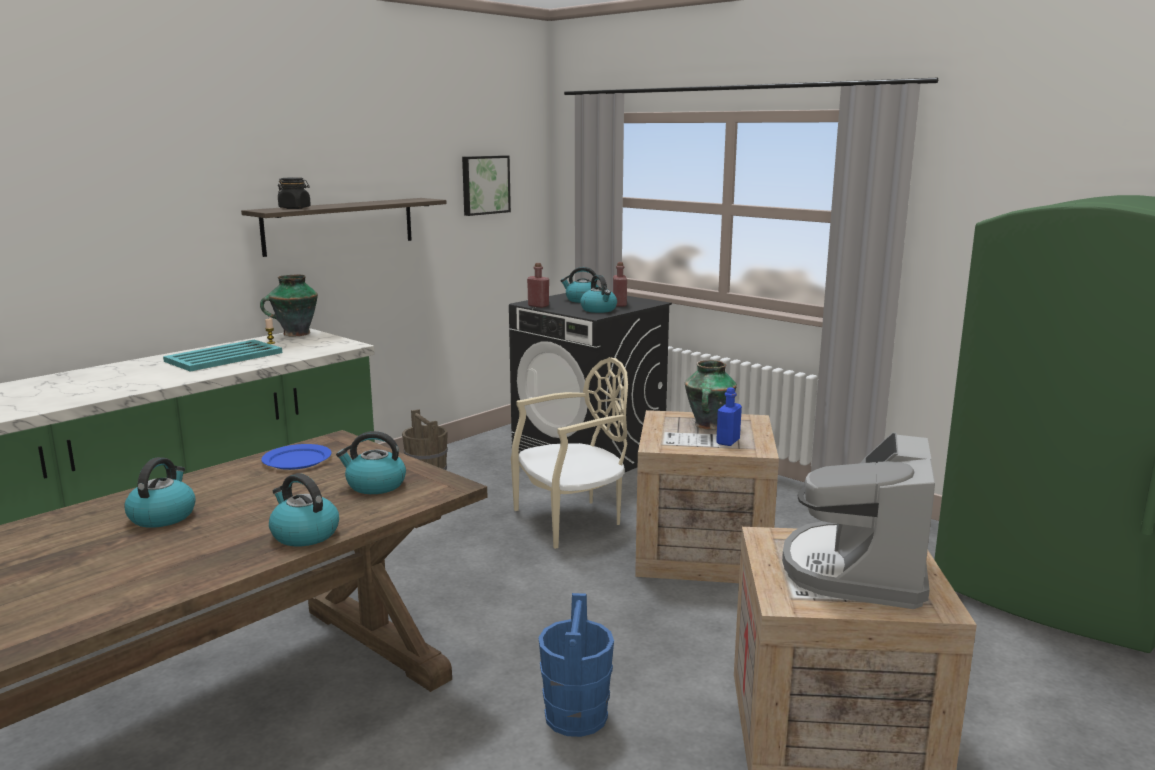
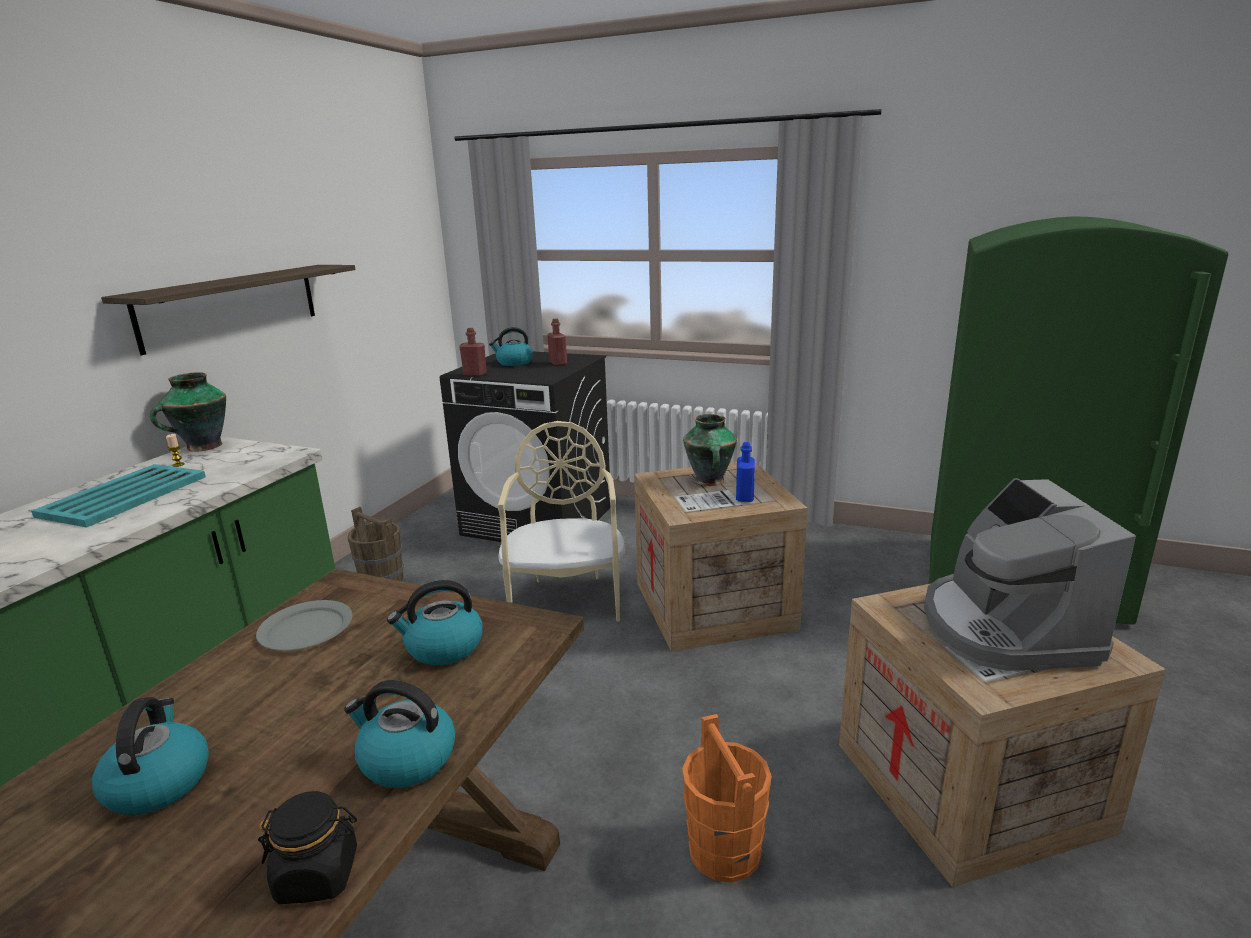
camera: 20 degrees left, 5 degrees up
blue plate [261,444,331,470] -> grey plate [256,600,353,650]
black jar [278,177,311,209] -> black jar moved to [258,791,357,904]
picture [462,155,511,216] -> none
beige chair [511,357,628,549] -> beige chair turned 45 degrees counterclockwise [498,421,626,621]
blue bucket [538,593,614,737] -> orange bucket [682,714,772,883]
kettle [580,275,617,313] -> none

